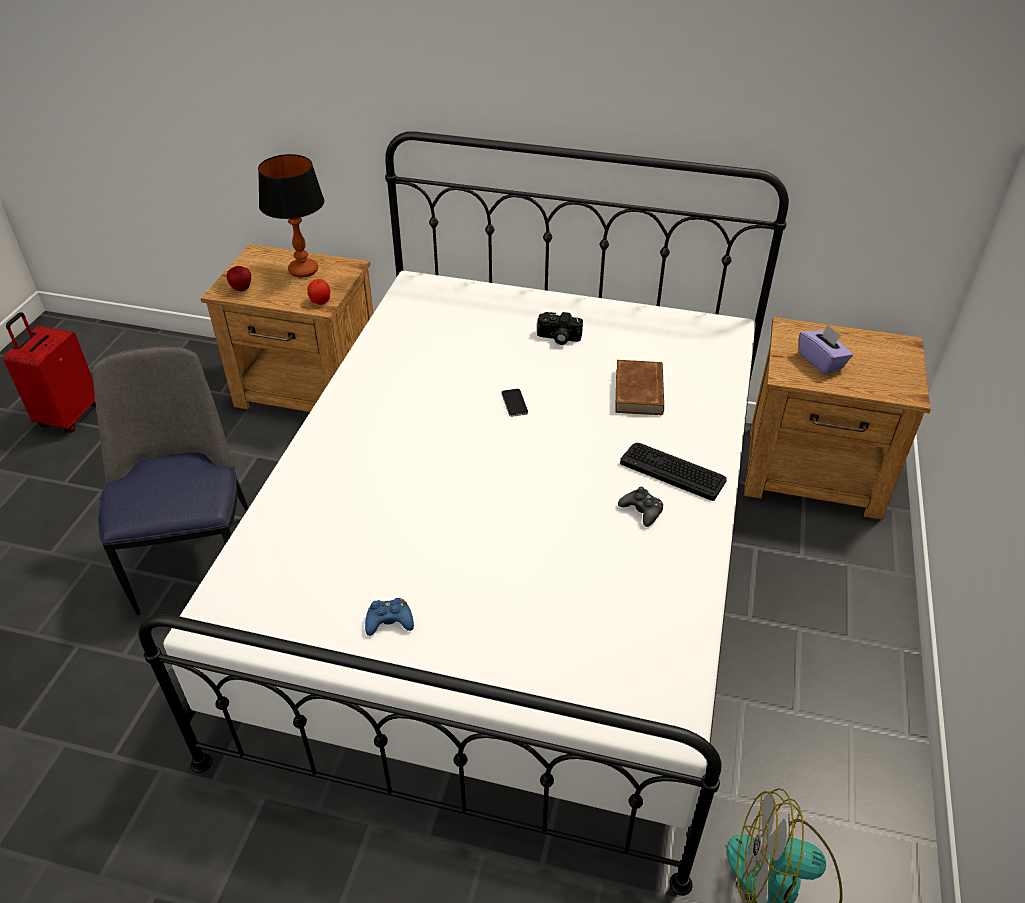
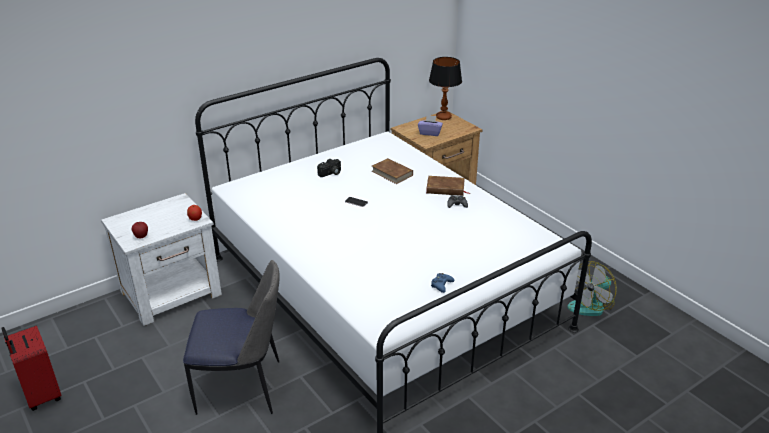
camera: 50 degrees left, 10 degrees down
chair [93,347,248,615] -> chair turned 150 degrees clockwise [183,260,280,415]
brown nightstand [201,244,373,412] -> white nightstand [101,193,222,326]
table lamp [258,154,324,278] -> table lamp moved to [429,57,462,120]
keyboard [620,443,727,501] -> brown book [426,176,470,196]

